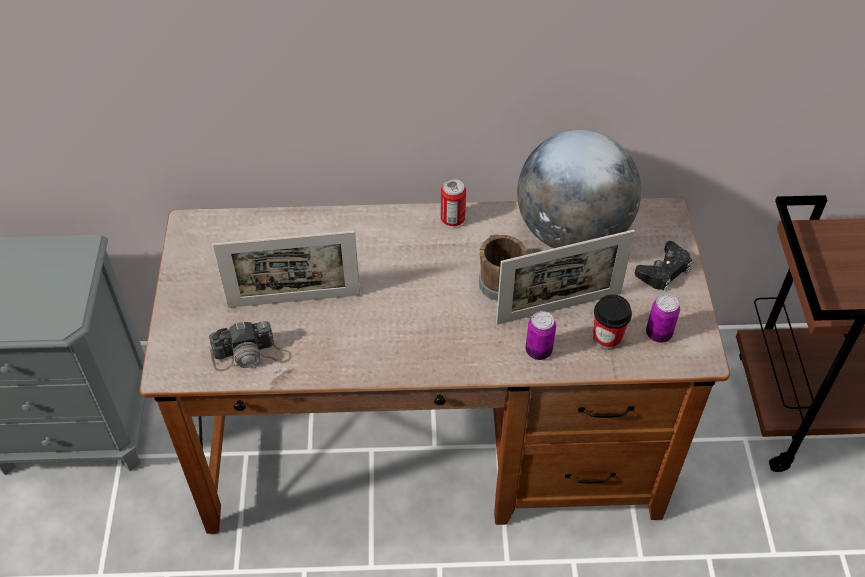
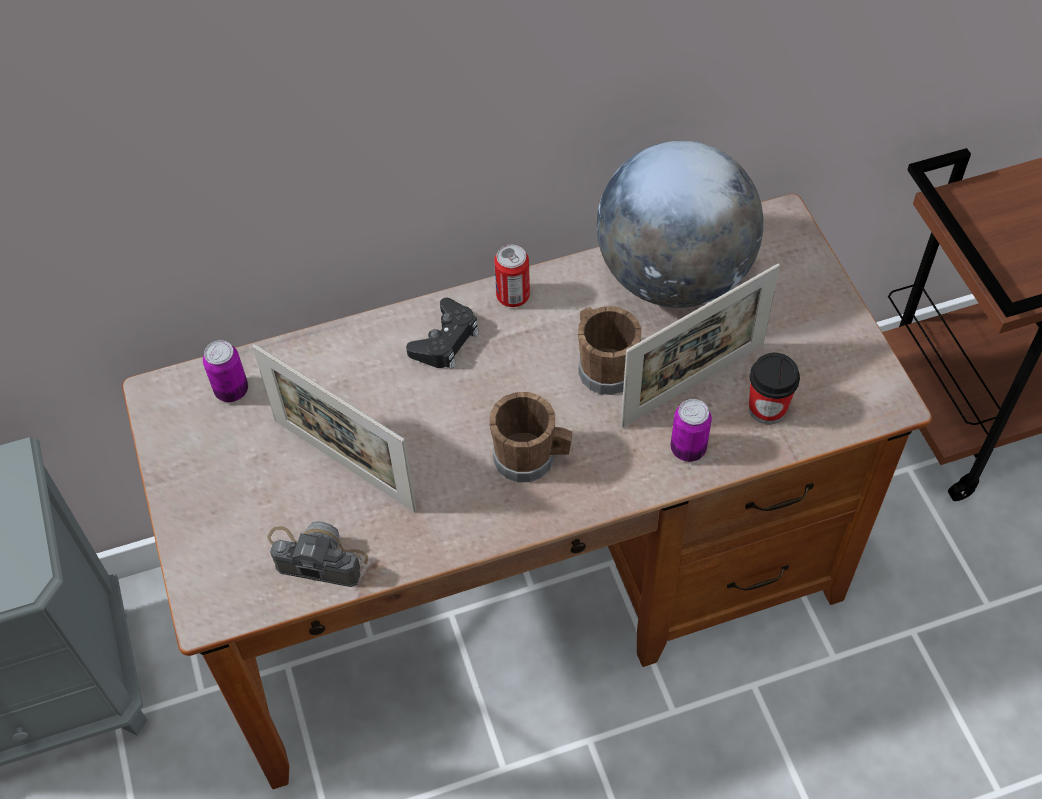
camera: 15 degrees left, 5 degrees up
camera [209,321,292,371] -> camera turned 135 degrees counterclockwise [267,521,368,587]
picture frame [212,231,360,308] -> picture frame turned 60 degrees clockwise [252,344,417,512]
black game controller [634,241,692,292] -> black game controller moved to [406,298,479,369]
can [646,294,680,343] -> can moved to [203,340,248,402]
none -> brown mug [489,392,573,482]

